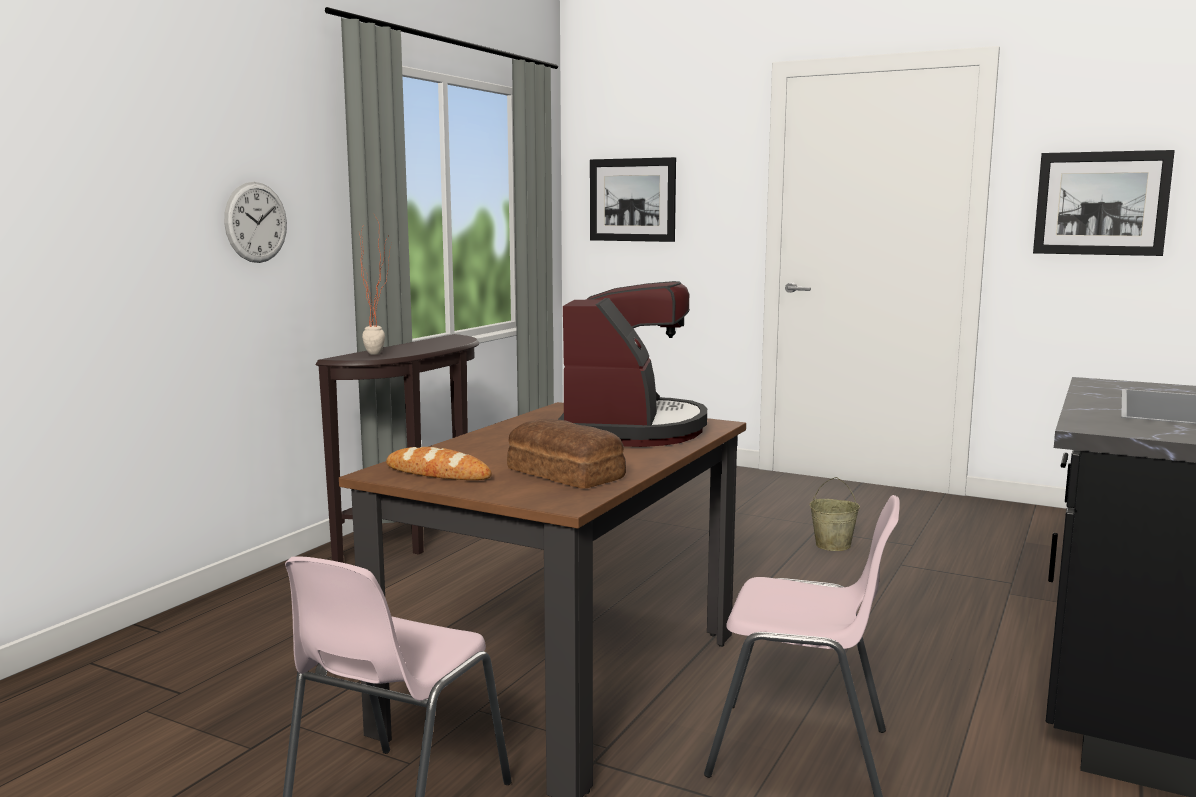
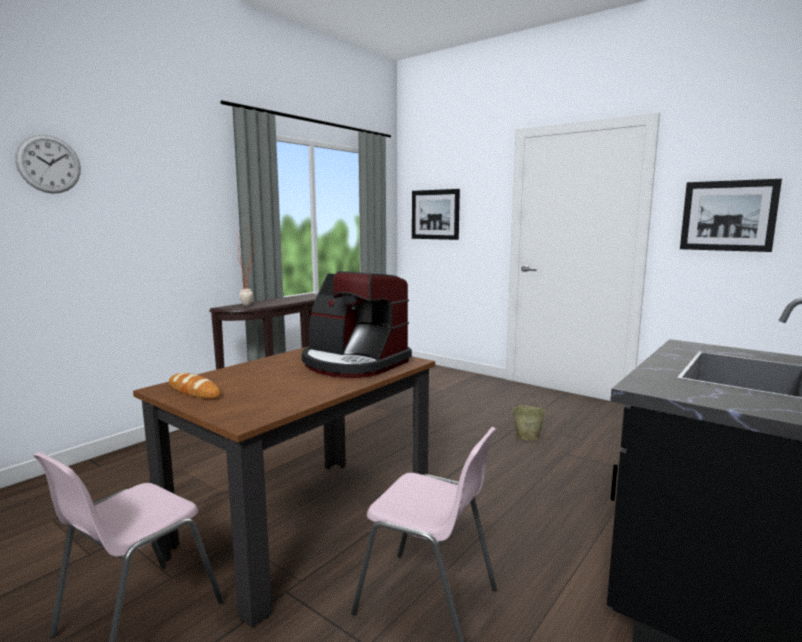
camera: 10 degrees right, 0 degrees up
wall clock [224,182,287,263] -> wall clock moved to [15,135,81,194]
bread [507,419,626,488] -> none
coffee machine [558,281,707,447] -> coffee machine turned 105 degrees clockwise [302,271,412,378]

